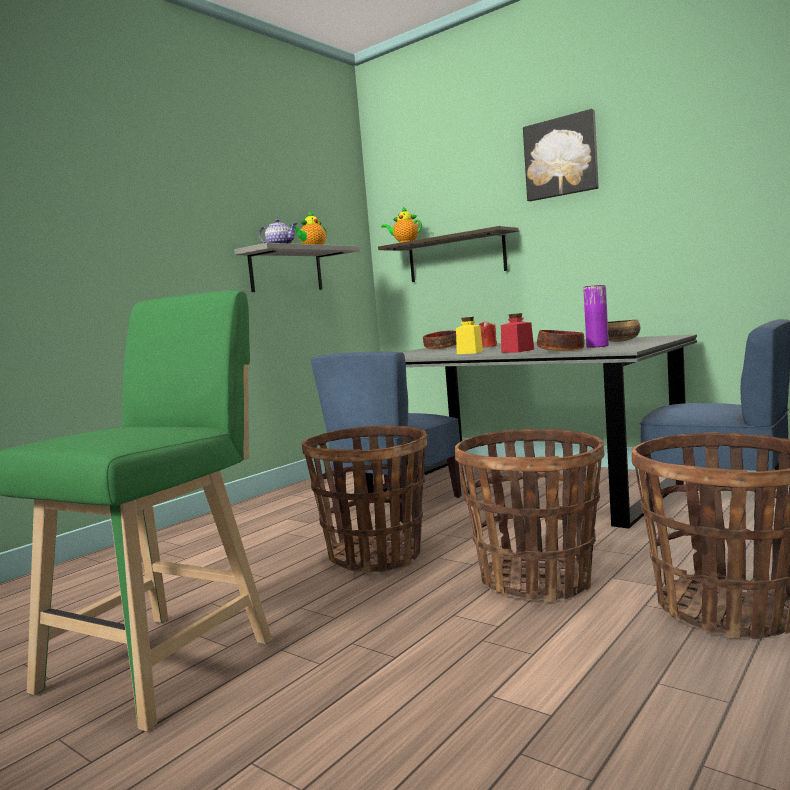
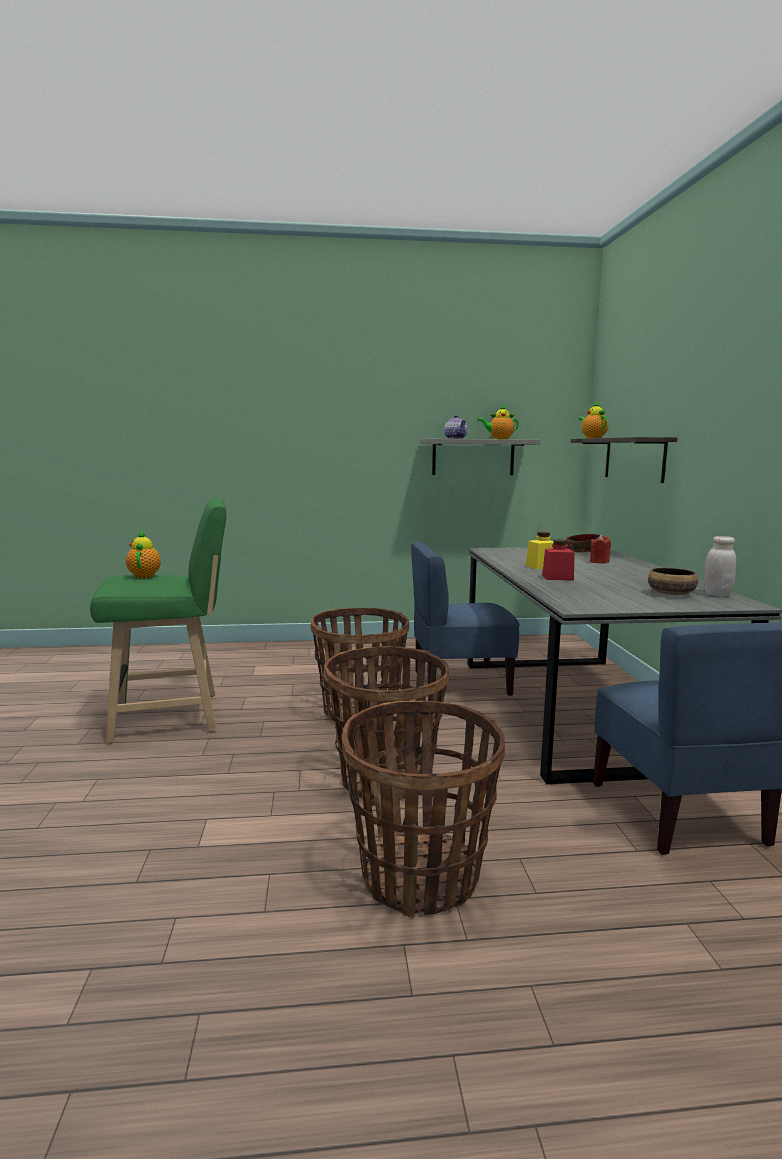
camera: 45 degrees right, 5 degrees up
picture [523,109,599,201] -> none
bowl [537,330,585,351] -> none
purple vase [583,285,609,348] -> none
none -> teapot [126,530,161,578]
none -> white jar [704,536,736,597]

